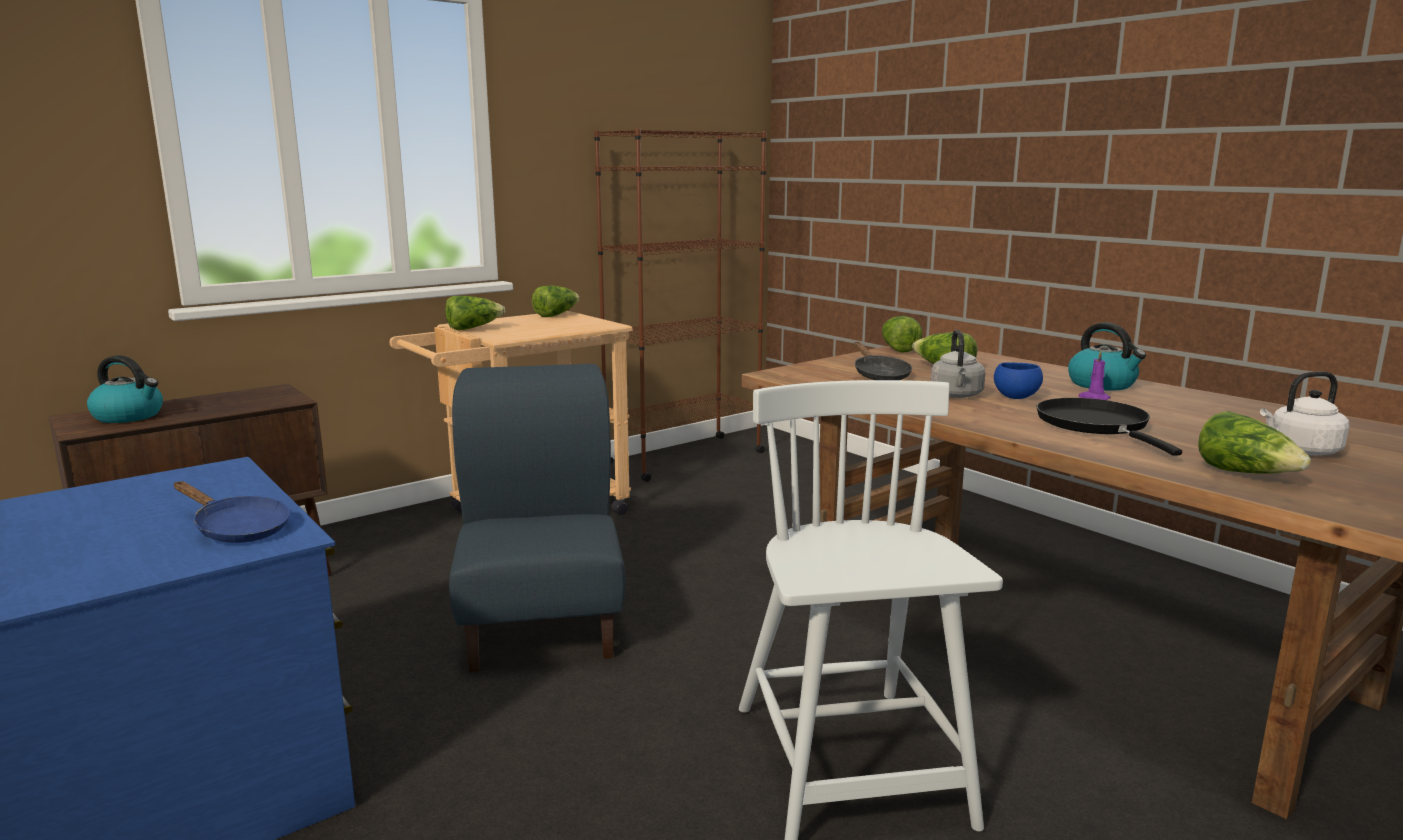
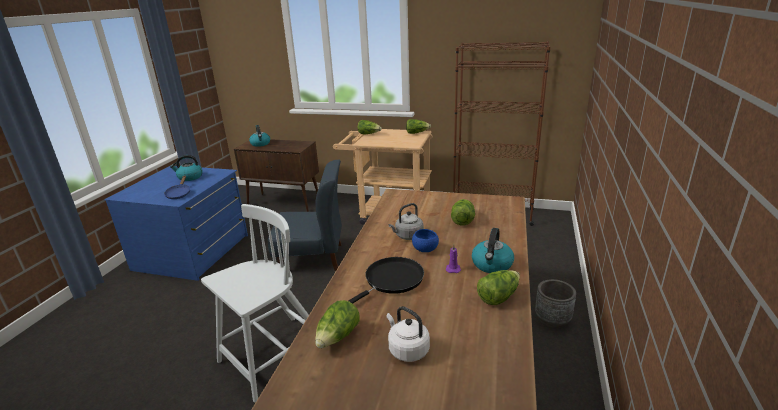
camera: 55 degrees right, 10 degrees up
blue chair [449,364,626,672] -> blue chair turned 45 degrees clockwise [268,160,342,271]
black frying pan [854,342,912,380] -> none
lettuce [882,316,922,353] -> lettuce moved to [477,270,520,305]
none -> kettle [170,155,203,181]
none -> grey planter [535,279,576,328]

